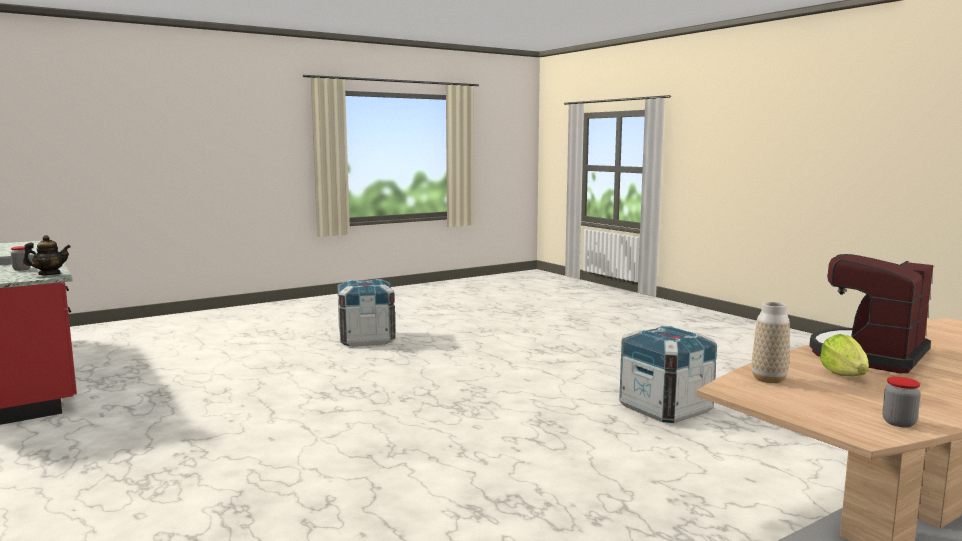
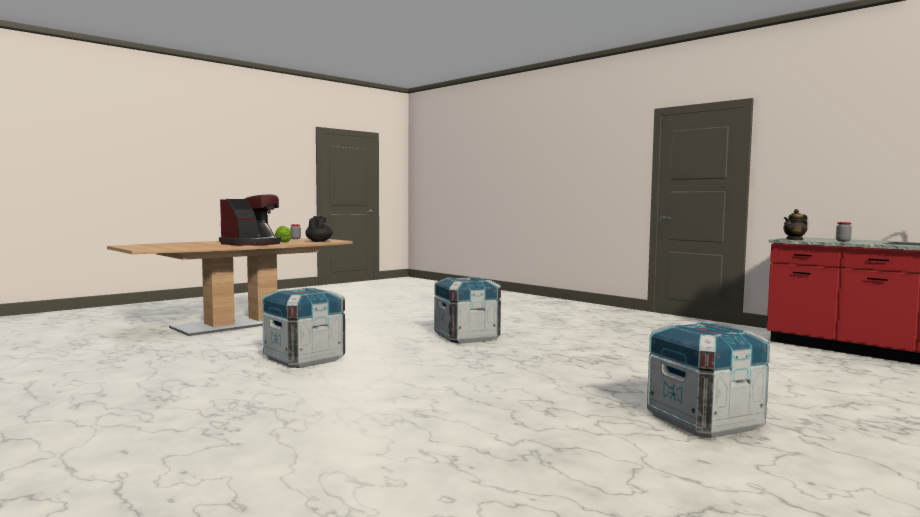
camera: 170 degrees right, 5 degrees down
vase [751,302,790,383] -> black teapot [306,216,333,242]
none -> crate [434,277,501,343]

